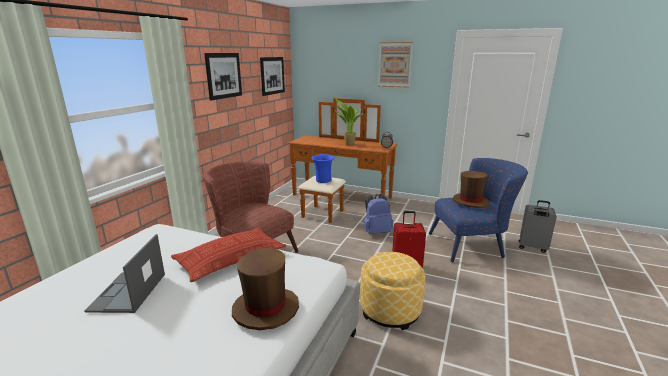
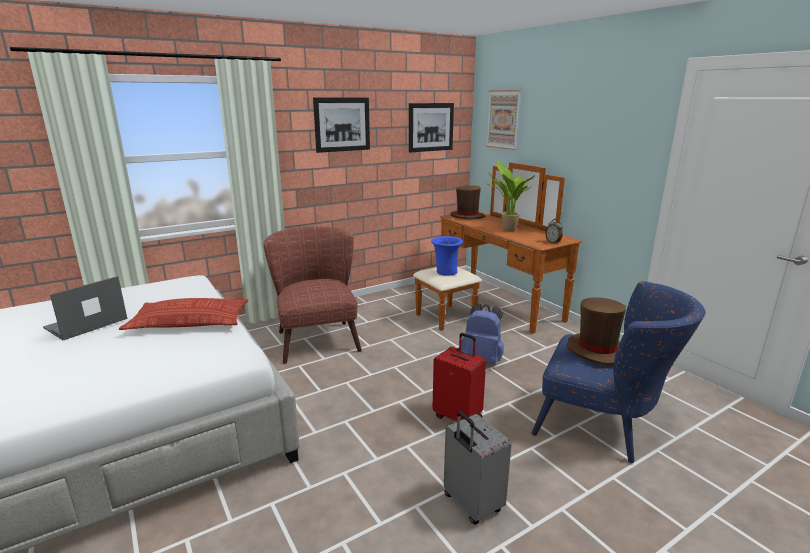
camera: 35 degrees right, 0 degrees up
brown hat [232,248,299,330] -> brown hat moved to [450,185,485,219]
ottoman [360,252,425,330] -> none
picture [378,42,413,88] -> picture moved to [486,90,521,150]
grey suitcase [519,200,557,253] -> grey suitcase moved to [444,411,511,524]

